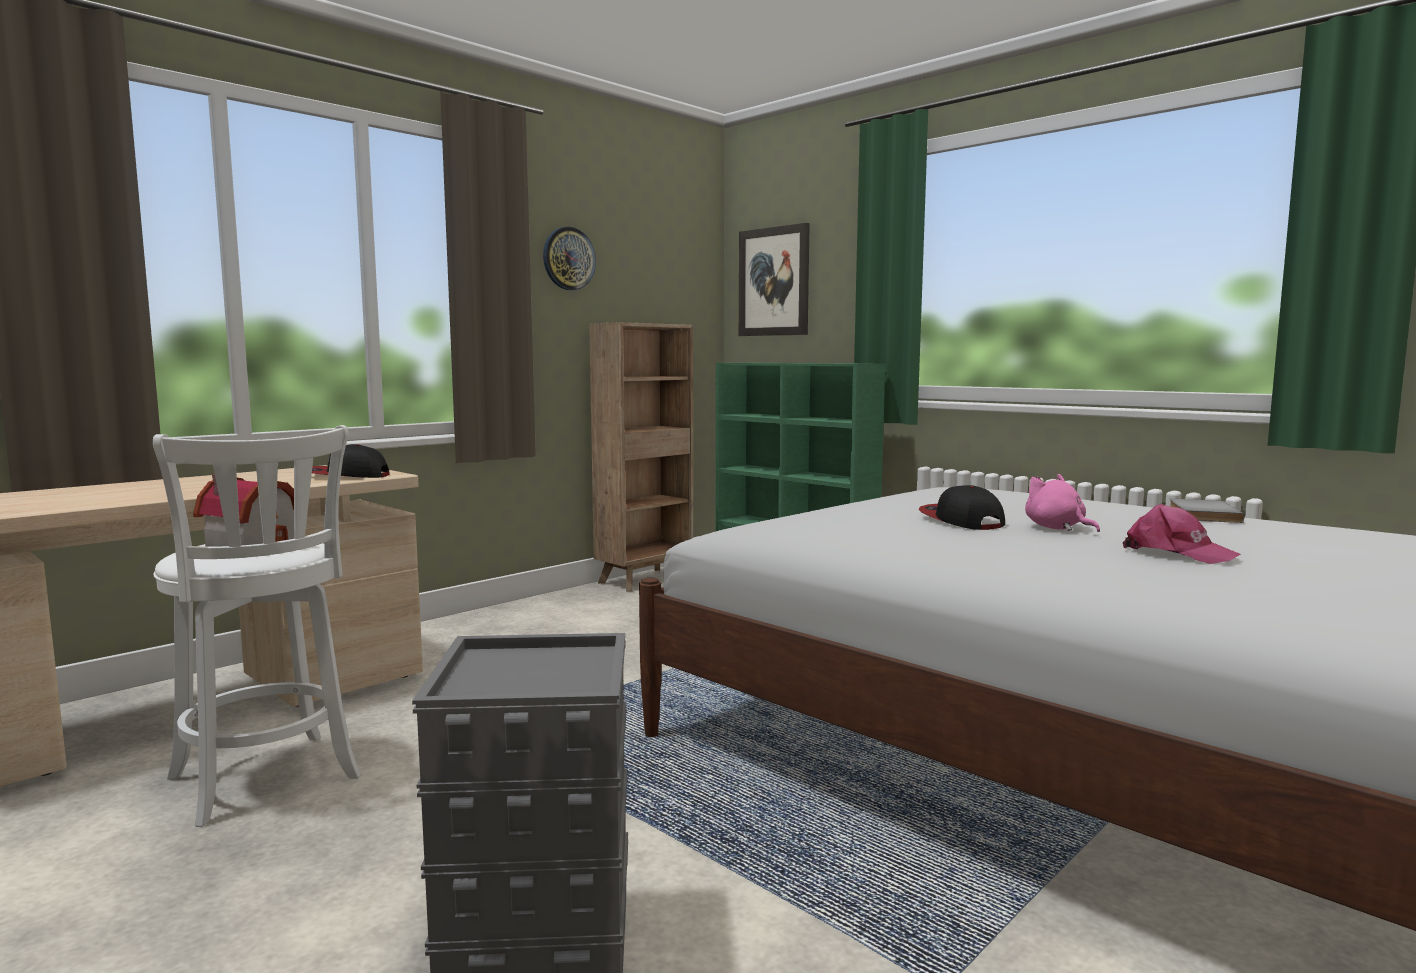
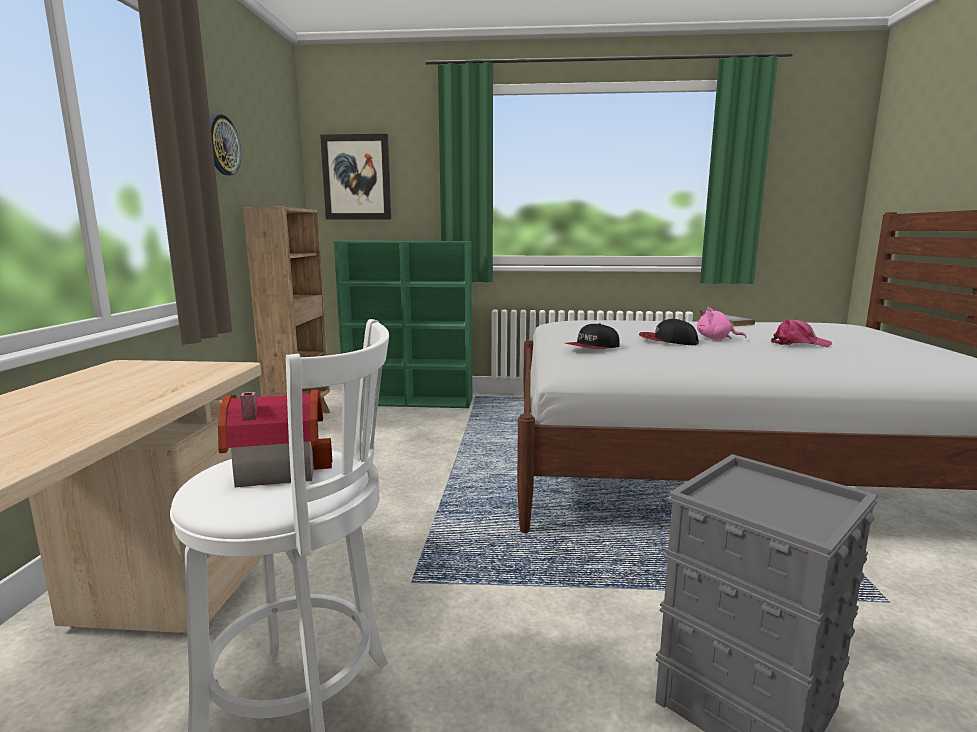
camera: 40 degrees left, 5 degrees up
cap [312,444,390,478] -> cap moved to [565,323,620,349]

